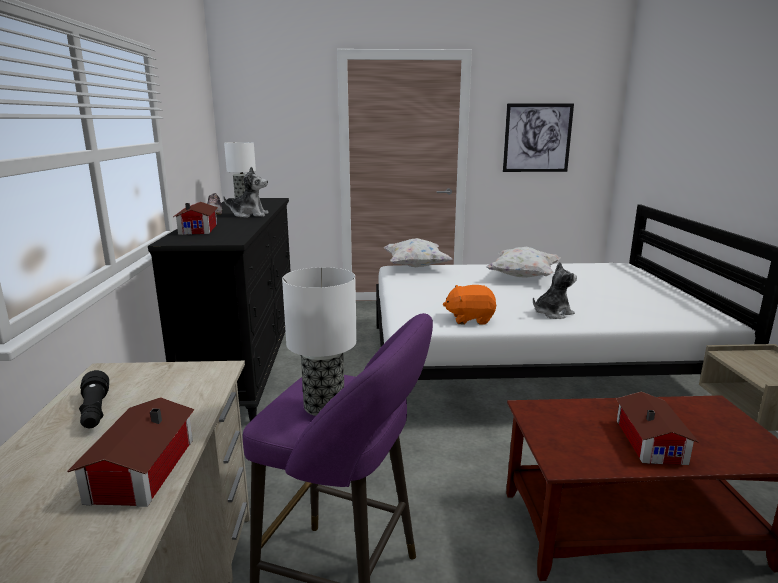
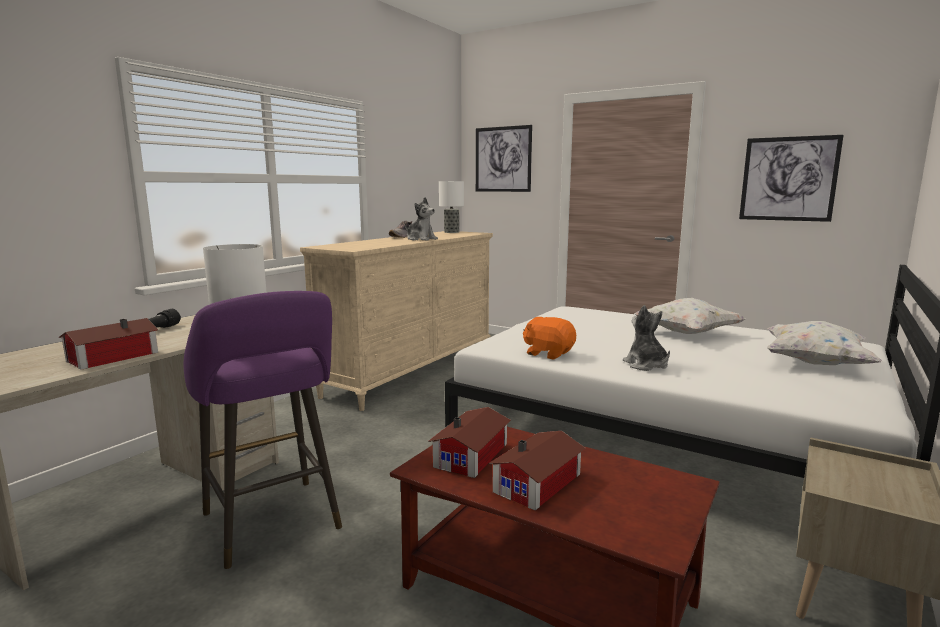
camera: 35 degrees right, 5 degrees down
black dresser [148,198,291,421] -> beige dresser [300,231,493,411]
toy house [173,202,218,235] -> toy house moved to [428,407,511,478]
white pillow [384,238,452,267] -> white pillow moved to [767,321,882,365]
plush toy [533,262,577,319] -> plush toy turned 120 degrees counterclockwise [623,305,670,371]
none -> picture [476,125,532,192]

